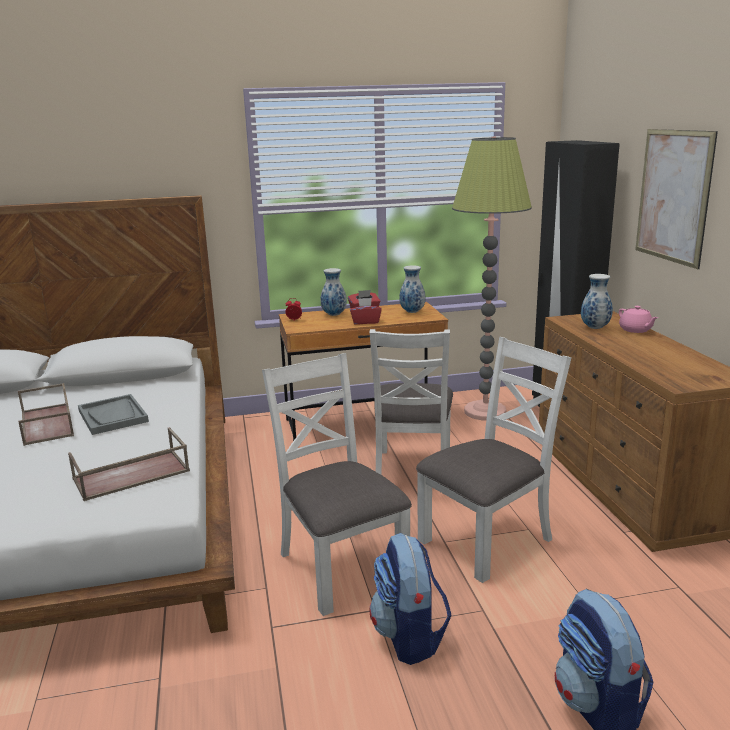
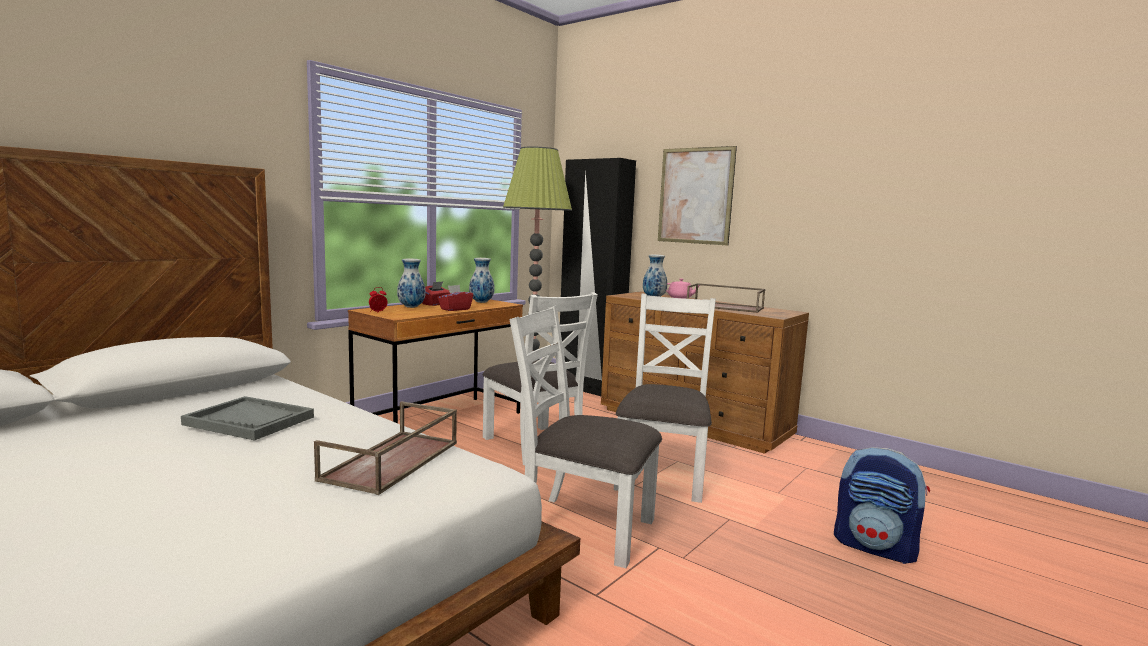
camera: 40 degrees left, 10 degrees down
brown tray [18,383,74,446] -> brown tray moved to [687,283,766,313]
backpack [370,532,452,665] -> none

